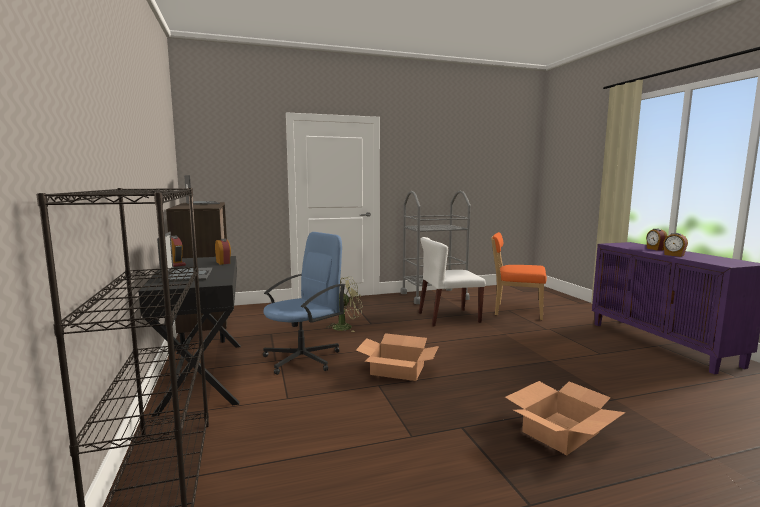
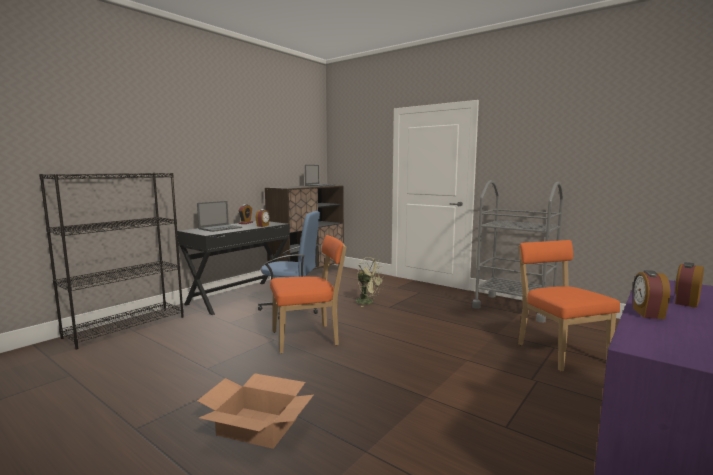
camera: 55 degrees right, 0 degrees up
cardboard box [356,333,439,381] -> orange chair [270,235,347,354]
white chair [419,237,486,326] -> none

